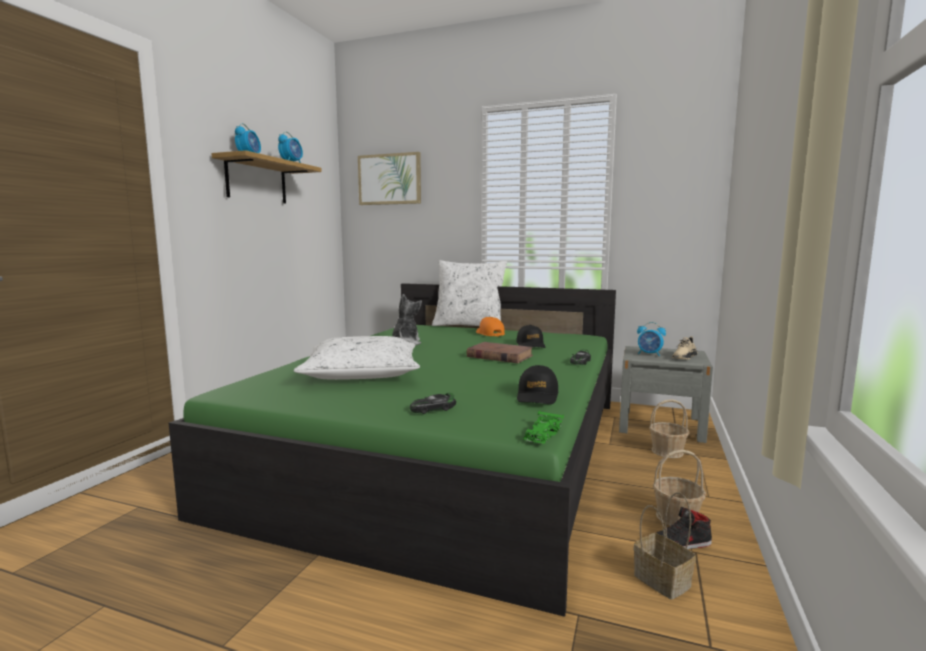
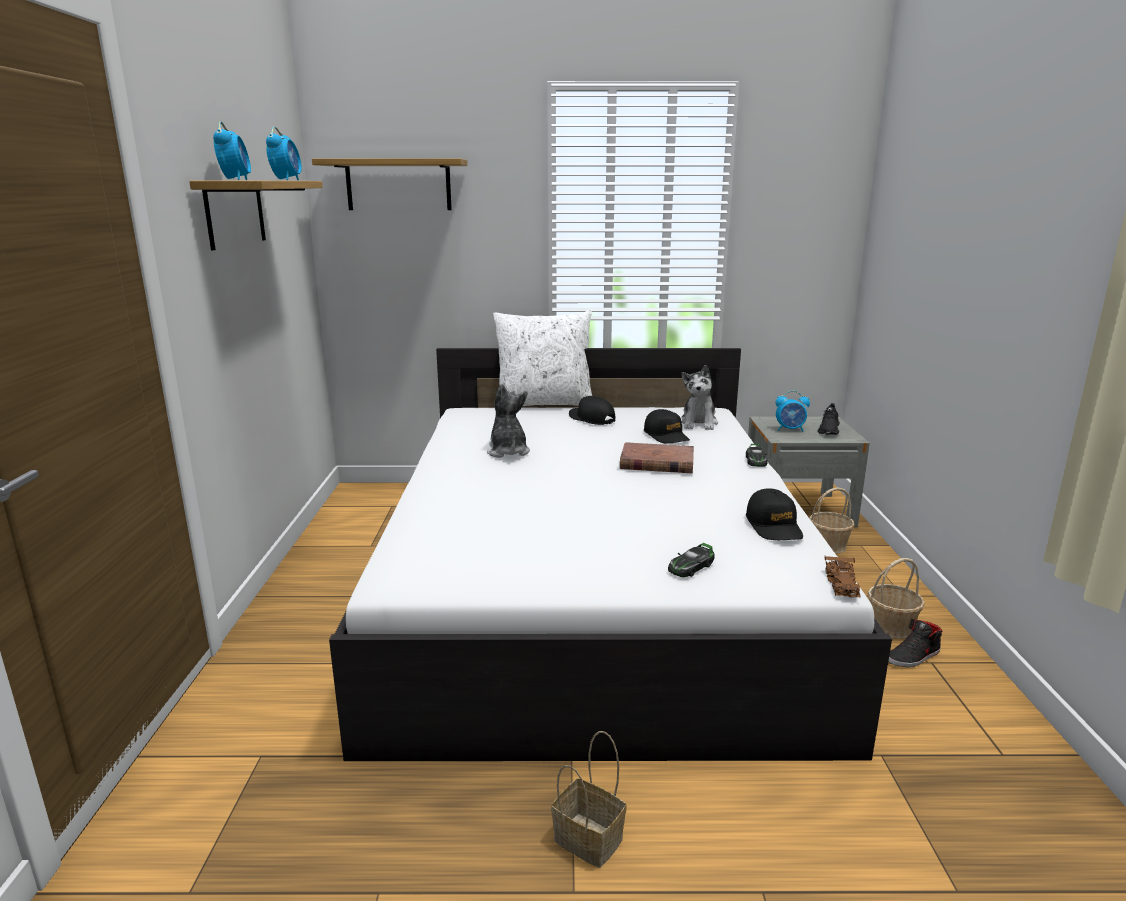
camera: 20 degrees left, 10 degrees up
green bed [169,283,616,617] -> white bed [329,348,892,761]
white pillow [294,336,420,380] -> none
picture [358,152,421,205] -> shelf [312,158,467,210]
orange cap [476,317,505,337] -> black cap [569,396,615,425]
green toy car [523,411,564,444] -> brown toy car [825,556,860,598]
basket [634,492,696,600] -> basket moved to [551,731,626,868]
beige shoe [672,336,698,360] -> black shoe [818,403,840,435]
none -> plush toy [681,365,718,430]

